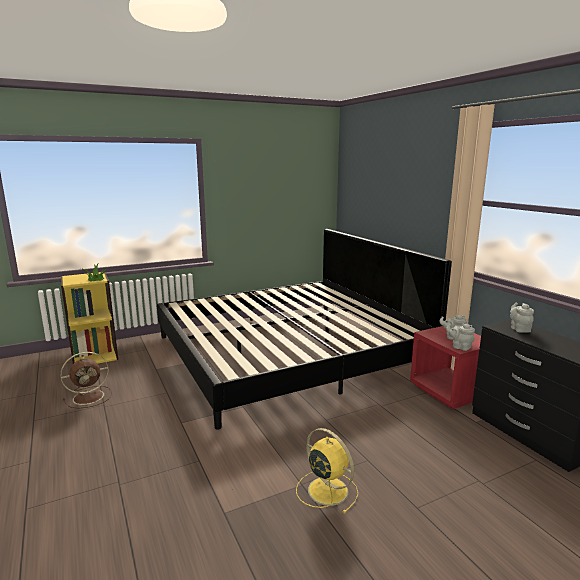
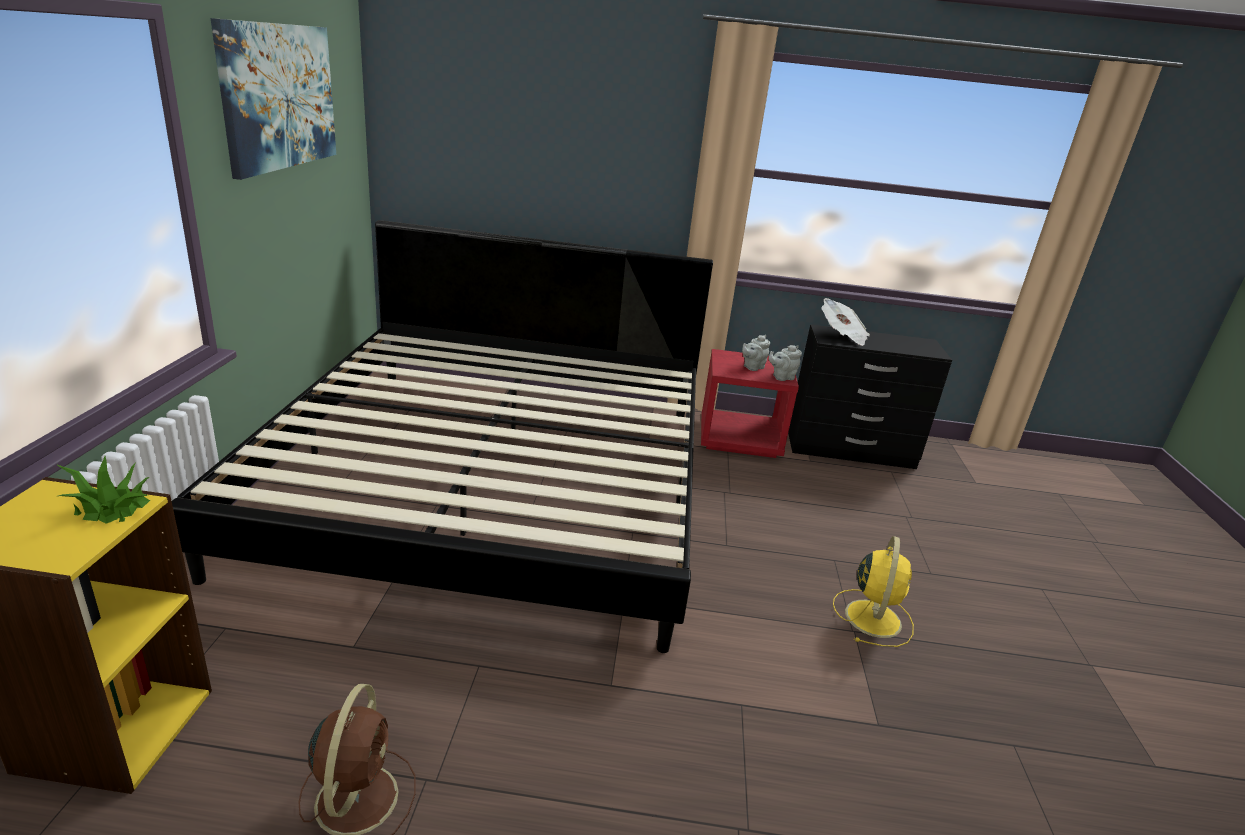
camera: 60 degrees left, 10 degrees up
yellow fan [296,428,358,513] -> yellow fan turned 120 degrees clockwise [833,536,914,647]
grey teapot [510,303,534,333] -> newspaper [821,298,870,346]
none -> picture [211,18,336,180]

